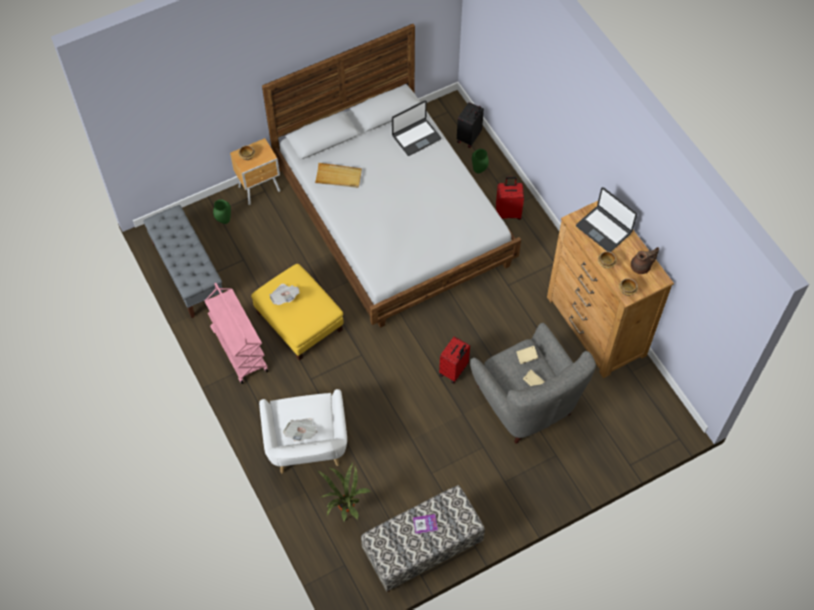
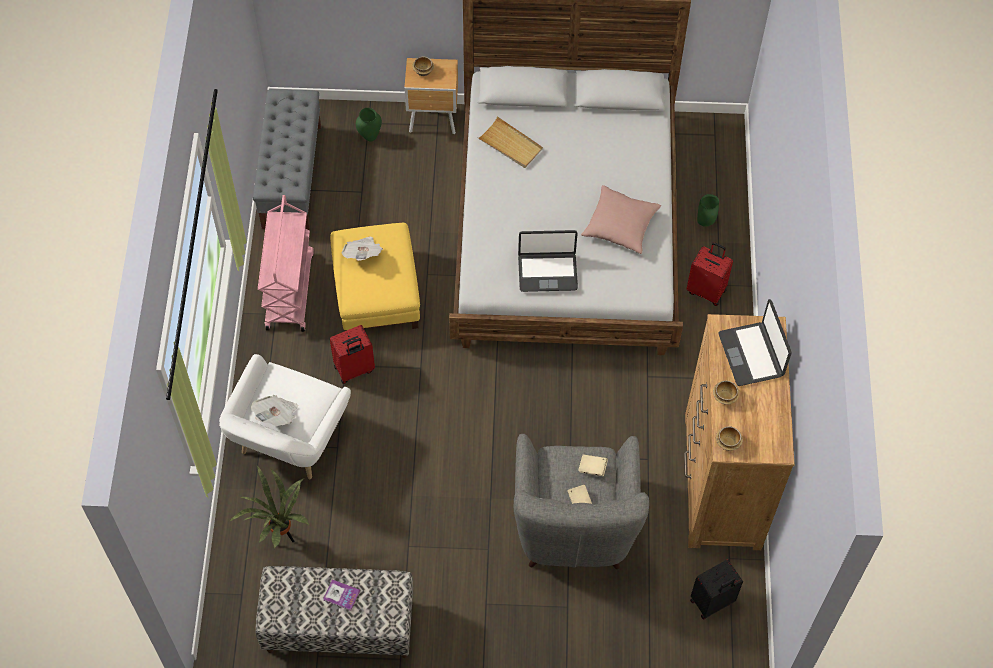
camera: 30 degrees right, 0 degrees up
laptop [392,100,442,156] -> laptop moved to [518,230,578,292]
red suitcase [439,336,470,383] -> red suitcase moved to [330,325,375,384]
black suitcase [457,102,484,148] -> black suitcase moved to [690,559,743,620]
brown teapot [631,247,659,274] -> none
none -> pink pillow [581,185,661,254]

